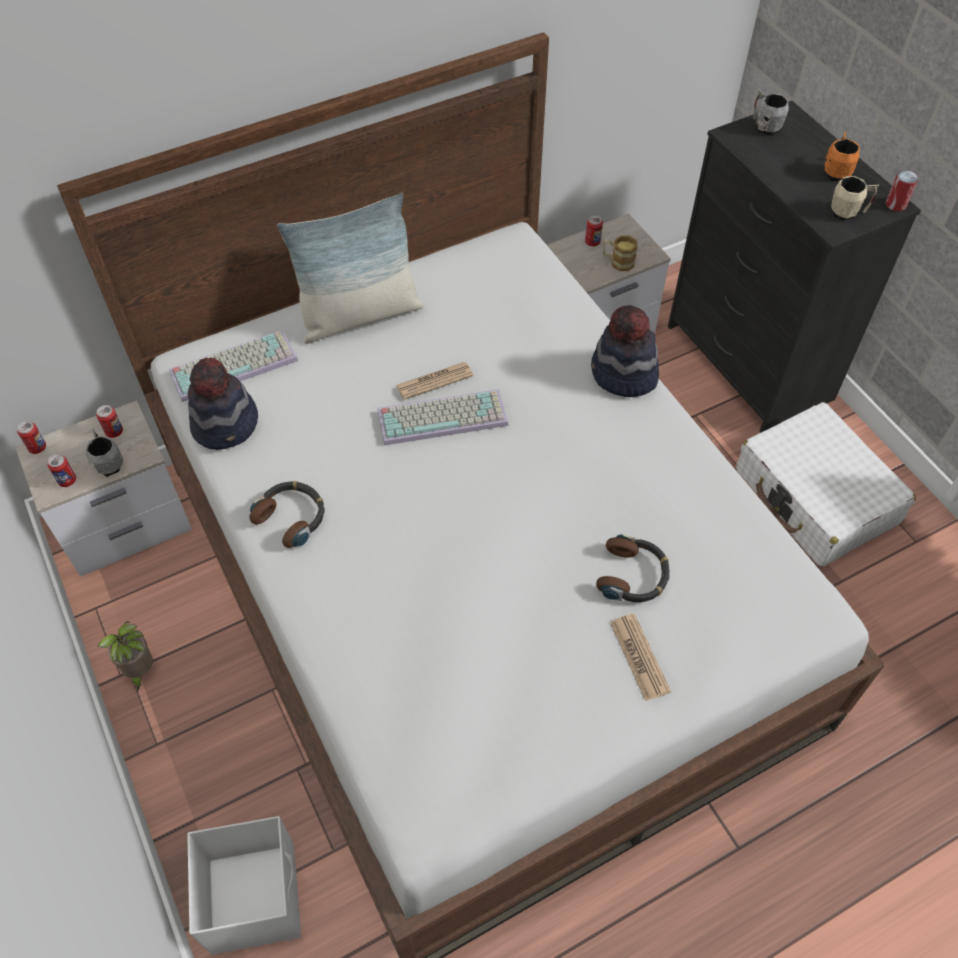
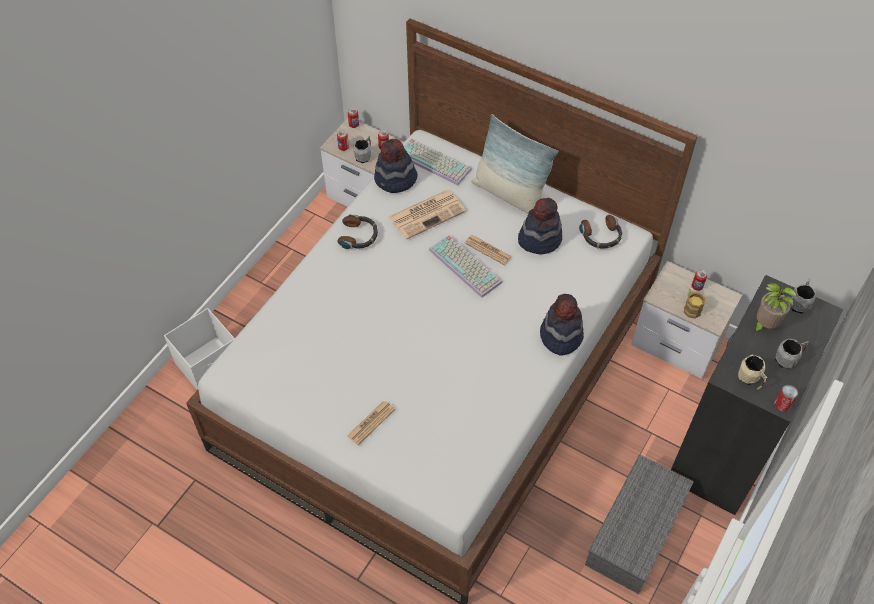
camera: 60 degrees right, 0 degrees up
potted plant [97,621,153,692] -> potted plant moved to [753,283,797,333]
headphones [596,534,670,602] -> headphones moved to [579,215,622,249]
white suitcase [736,402,916,567] -> grey storage box [585,454,694,594]
orange mug [824,131,860,181] -> grey mug [775,339,808,369]
none -> newspaper [389,190,466,240]
none -> hat [518,198,562,255]

